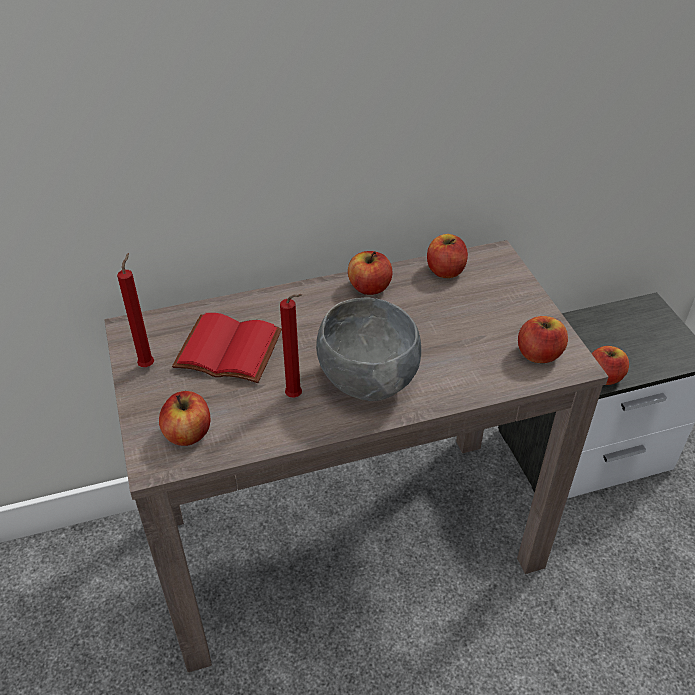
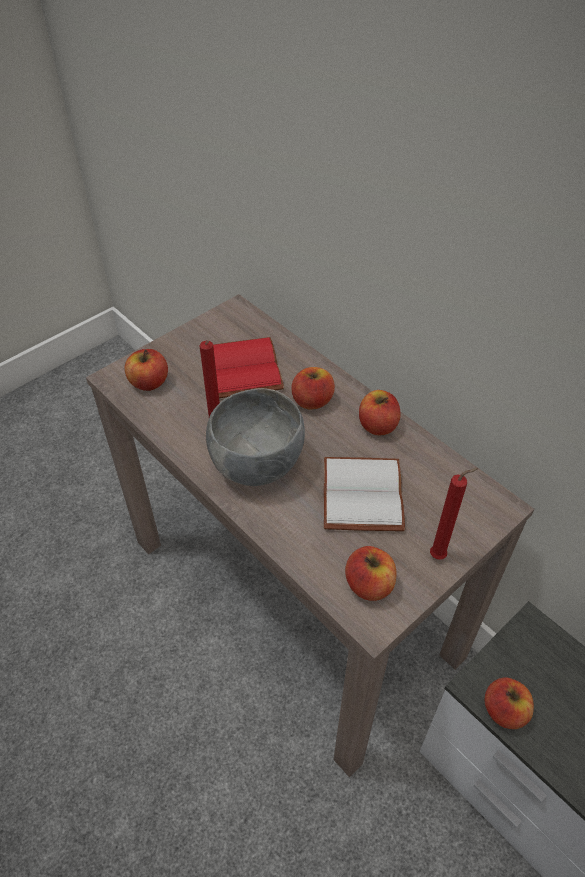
camera: 65 degrees right, 5 degrees up
red candle [117,253,154,367] -> red candle moved to [430,468,479,560]
apple [427,234,468,278] -> apple moved to [291,367,335,410]
none -> white book [324,457,405,531]

